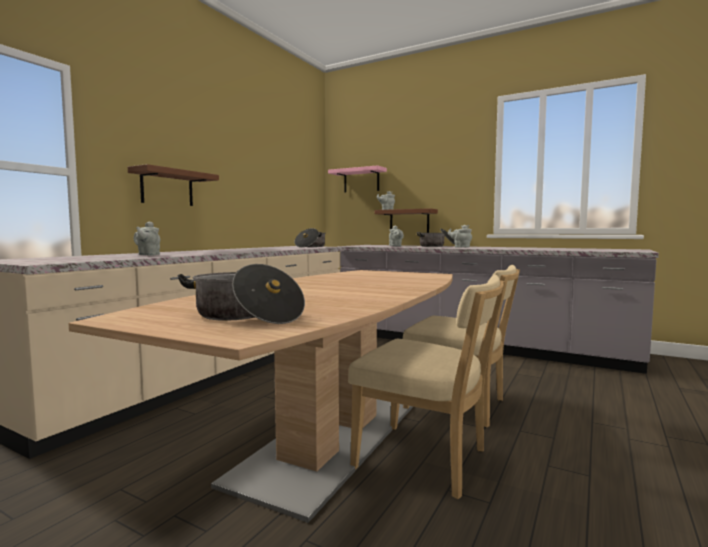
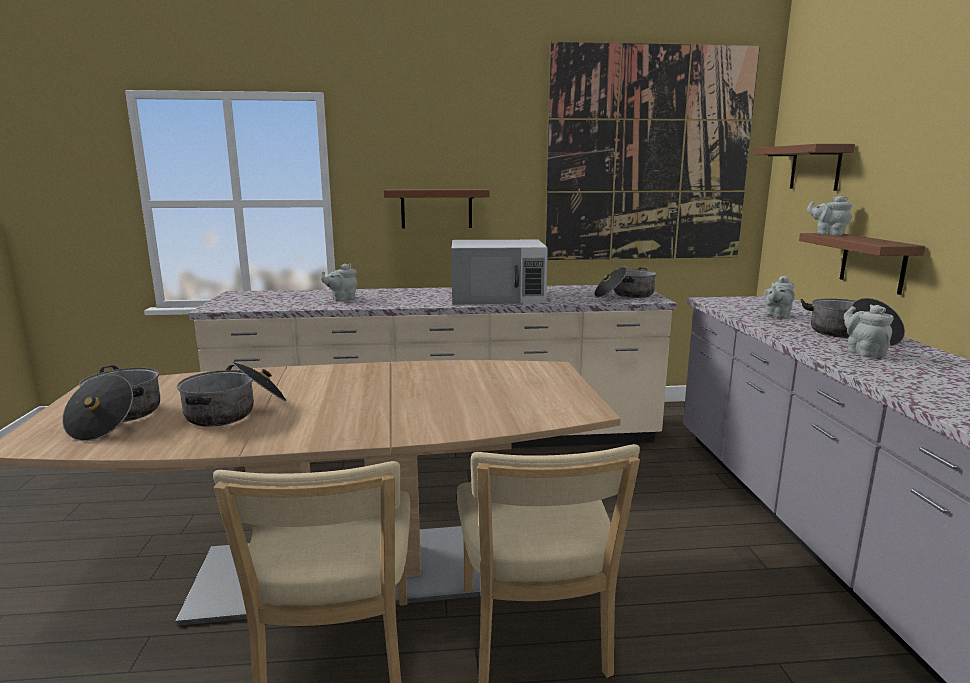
camera: 55 degrees right, 10 degrees up
pink shelf [328,165,387,193] -> brown shelf [754,144,855,191]
none -> cooking pot [177,362,287,427]
none -> white microwave [451,240,548,304]
none -> picture [546,42,760,260]

